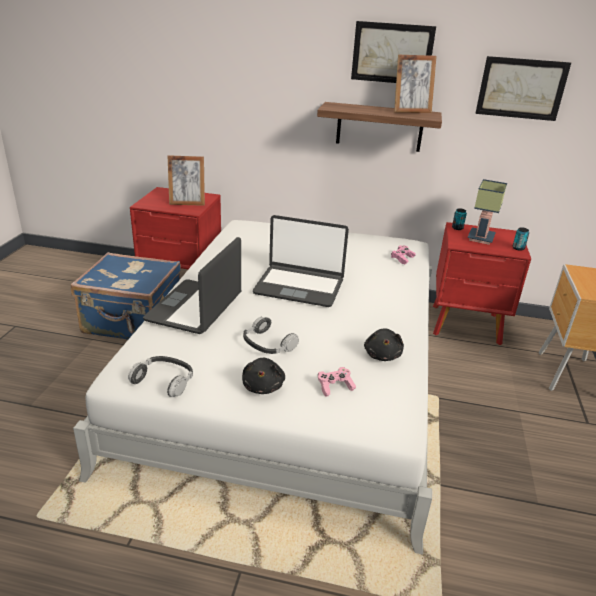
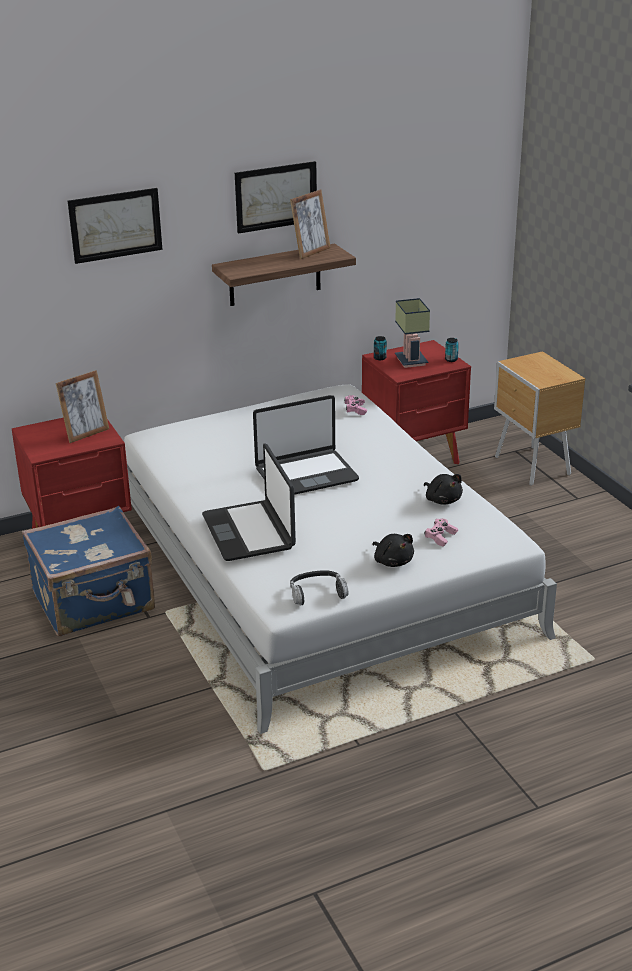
camera: 35 degrees left, 0 degrees up
headphones [243,317,299,354] -> none
picture [475,56,571,121] -> picture moved to [68,188,163,264]

